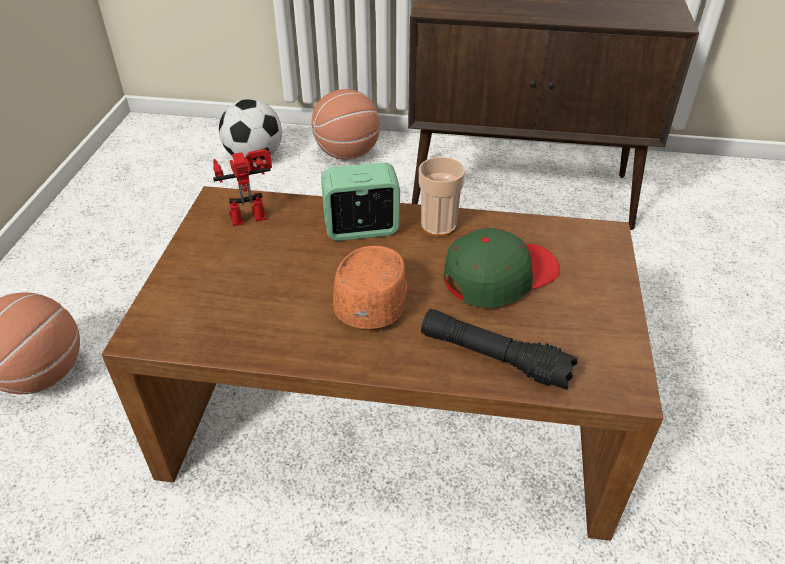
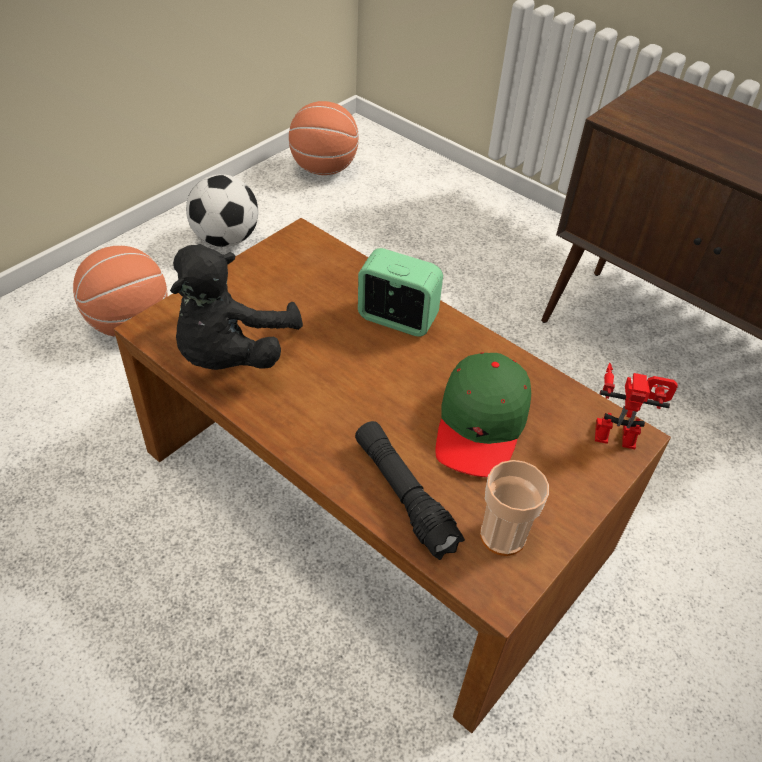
camera: 30 degrees right, 5 degrees up
toy robot [213,149,272,226] -> toy robot moved to [595,363,678,449]
football [219,99,282,161] -> football moved to [186,174,258,247]
basketball [312,89,380,160] -> basketball moved to [289,101,359,175]
orange cap [333,246,407,329] -> none
cup [419,157,465,237] -> cup moved to [480,460,549,556]
green cap [443,228,560,308] -> green cap turned 105 degrees clockwise [436,352,531,477]
none -> black plush toy [170,244,303,370]

